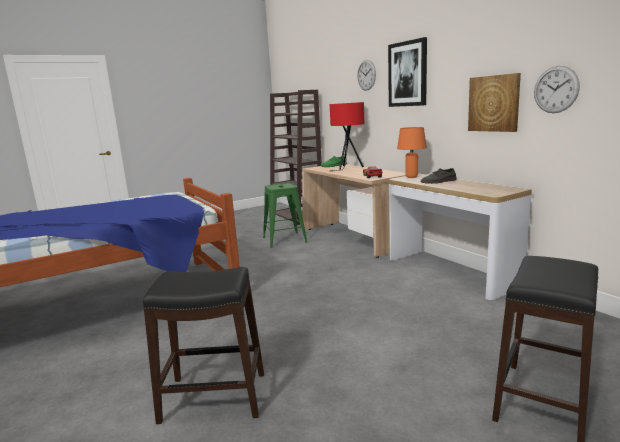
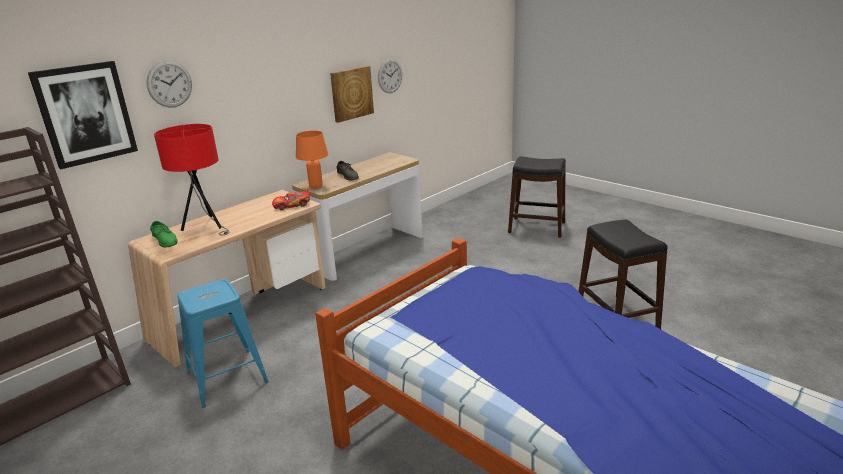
camera: 105 degrees left, 10 degrees up
green stool [263,183,307,248] -> blue stool [177,279,268,408]
picture [388,37,427,107] -> picture moved to [28,61,138,169]

